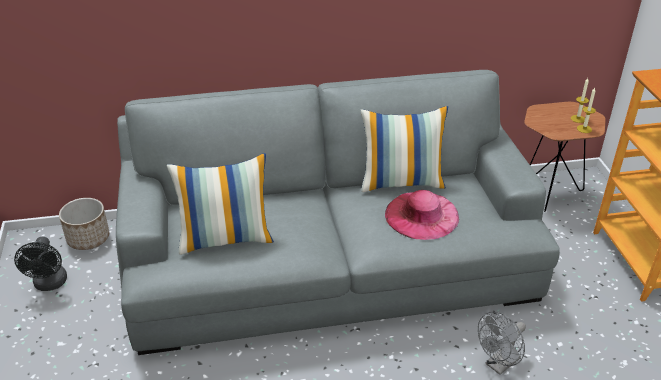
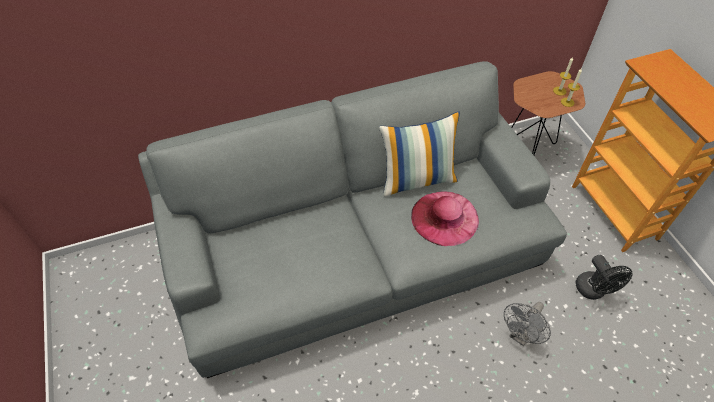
camera: 10 degrees left, 15 degrees up
black fan [14,237,67,291] -> black fan moved to [575,255,632,300]
planter [59,198,109,250] -> none
pillow [167,153,274,255] -> none

